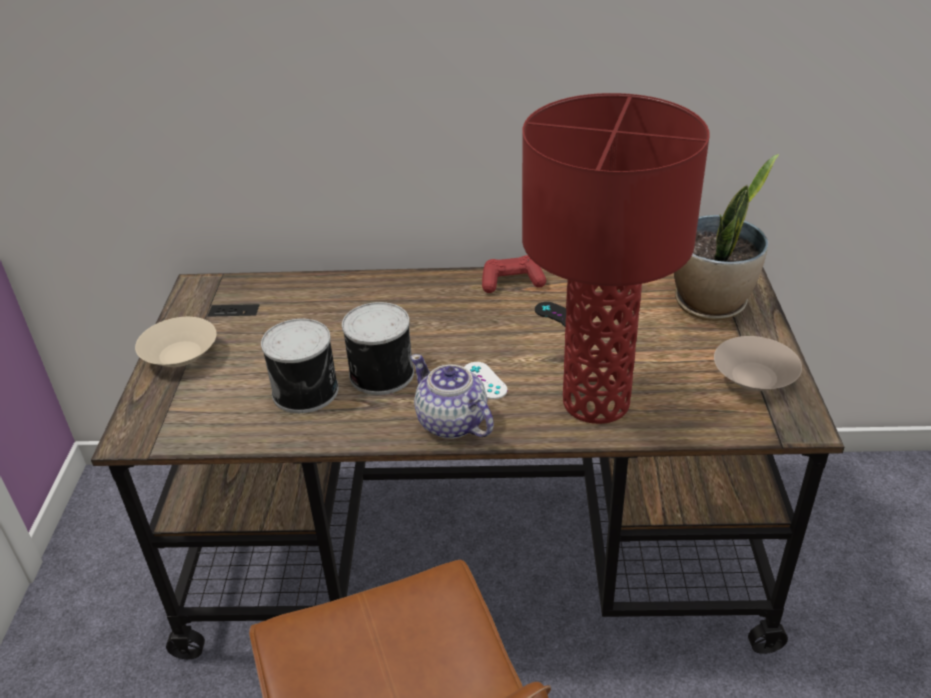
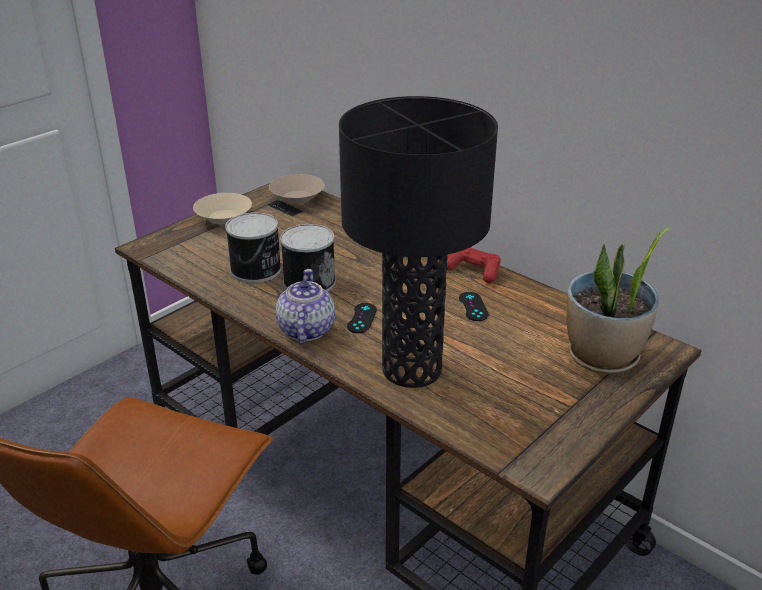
camera: 40 degrees right, 5 degrees down
white game controller [464,362,508,399] -> black game controller [347,303,377,333]
red table lamp [522,93,710,424] -> black table lamp [339,96,498,388]
beige bowl [714,336,802,391] -> beige bowl moved to [269,174,325,204]

